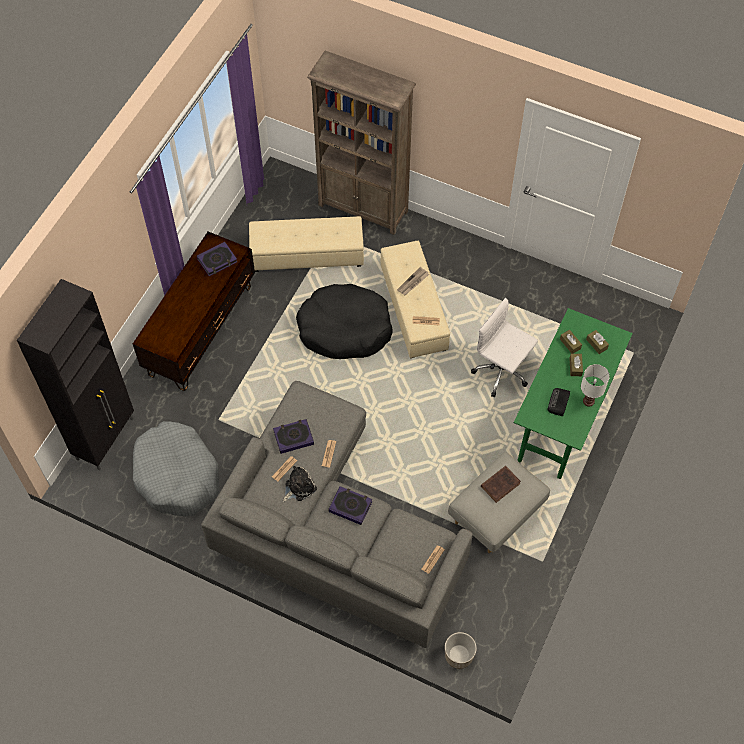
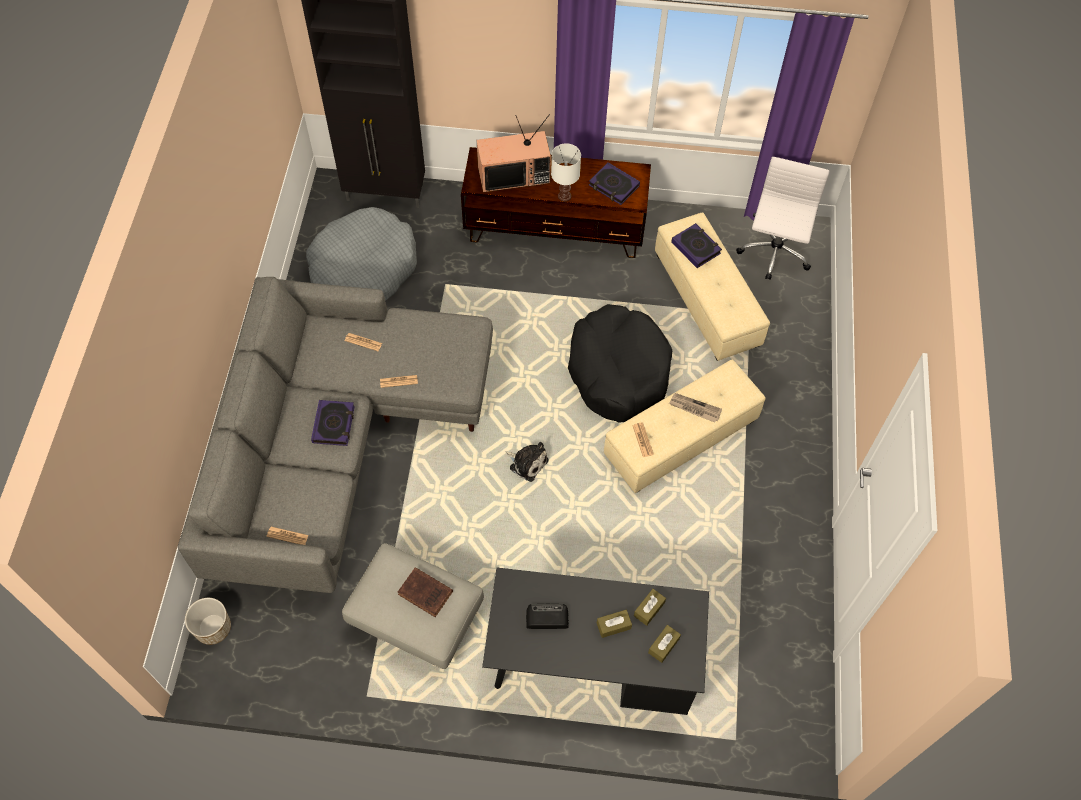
camera: 70 degrees right, 0 degrees up
book [273,419,314,454] -> book moved to [671,223,722,268]
plush toy [283,466,317,502] -> plush toy moved to [505,442,549,482]
brown bookcase [307,51,416,235] -> none
white office chair [471,298,538,397] -> white office chair moved to [736,157,829,280]
green desk [514,308,633,479] -> black desk [482,568,709,715]
white table lamp [581,364,610,407] -> white table lamp moved to [551,143,581,202]
none -> television [477,114,551,192]

